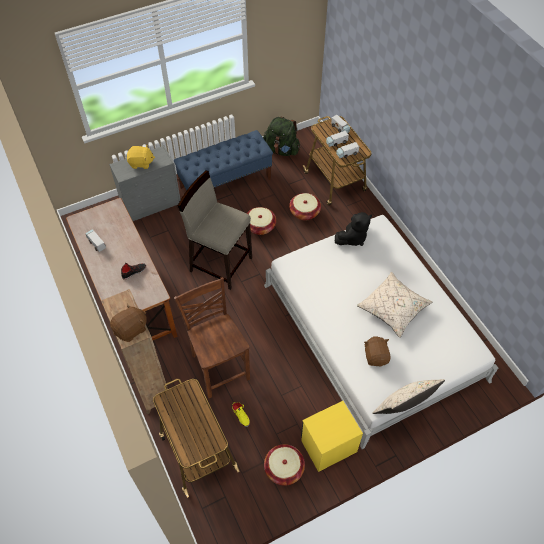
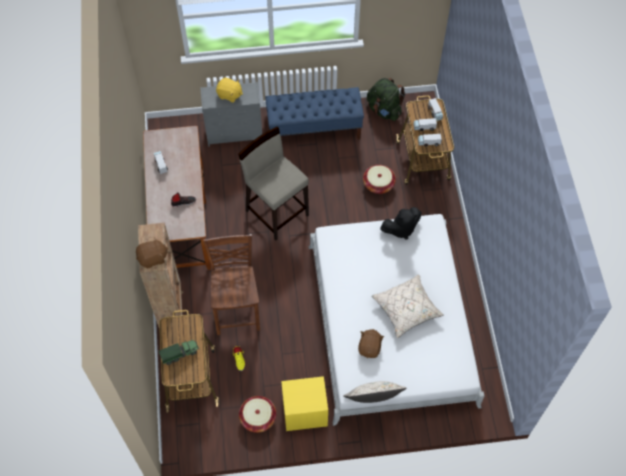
camera: 20 degrees right, 5 degrees up
basket [247,207,276,235] -> none
none -> toy truck [159,340,199,365]

